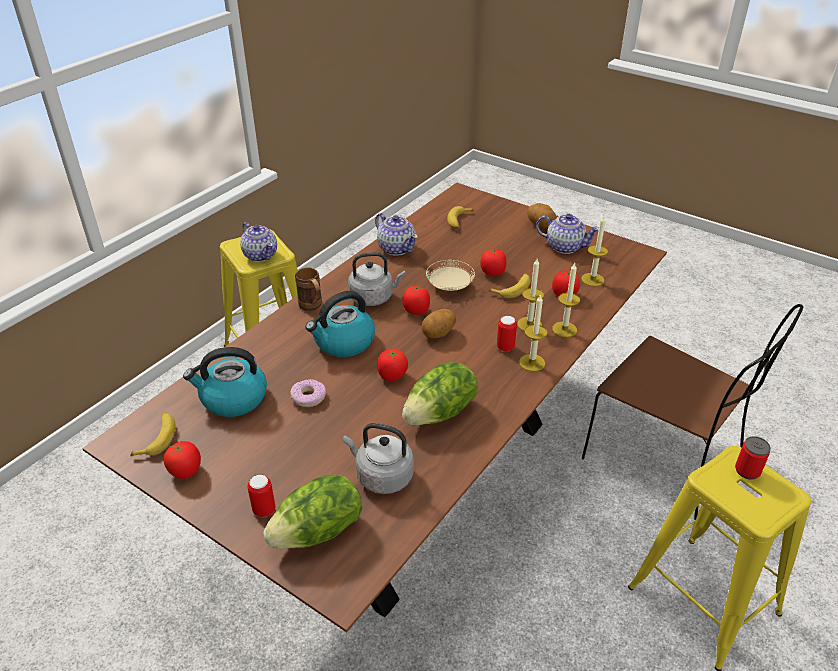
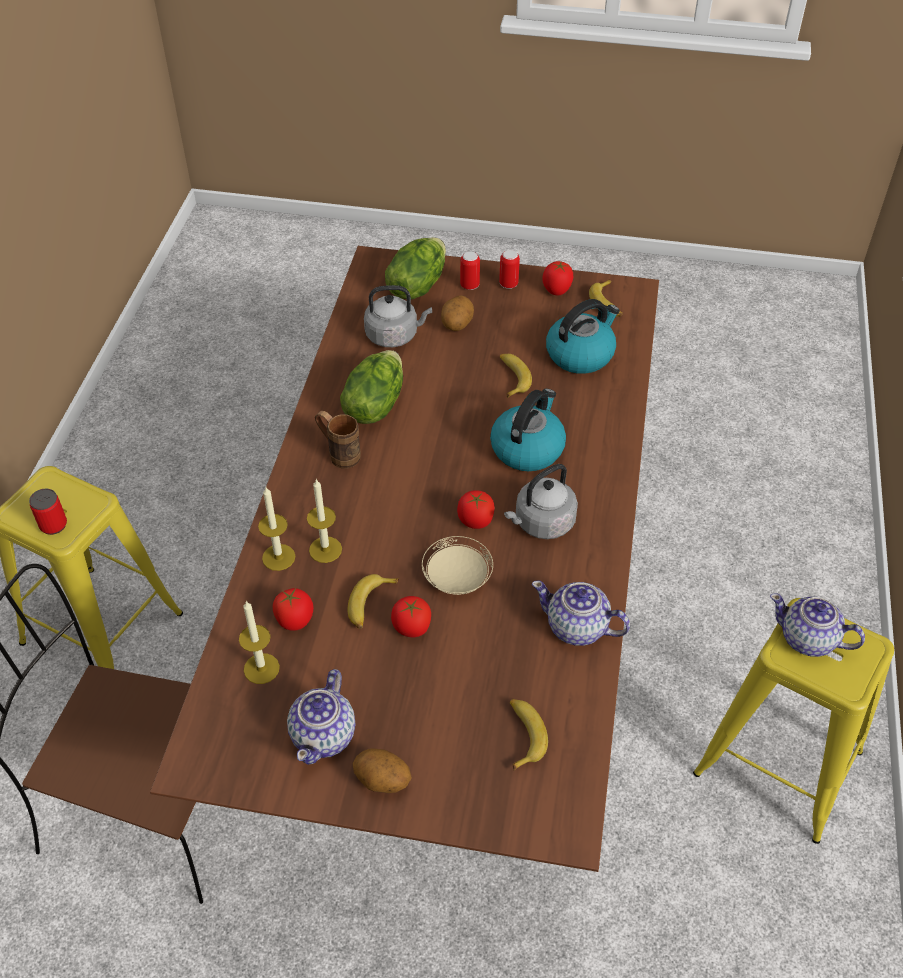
camera: 155 degrees right, 10 degrees up
donut [290,379,326,407] -> banana [500,354,532,398]
brown mug [295,267,322,311] -> brown mug moved to [315,411,361,469]
tomato [377,348,408,381] -> none
potato [421,309,456,339] -> potato moved to [441,295,474,331]
can [497,316,517,352] -> can moved to [499,250,520,289]
candle [519,294,548,371] -> none
teapot [536,214,599,254] -> teapot turned 75 degrees counterclockwise [287,669,356,765]

